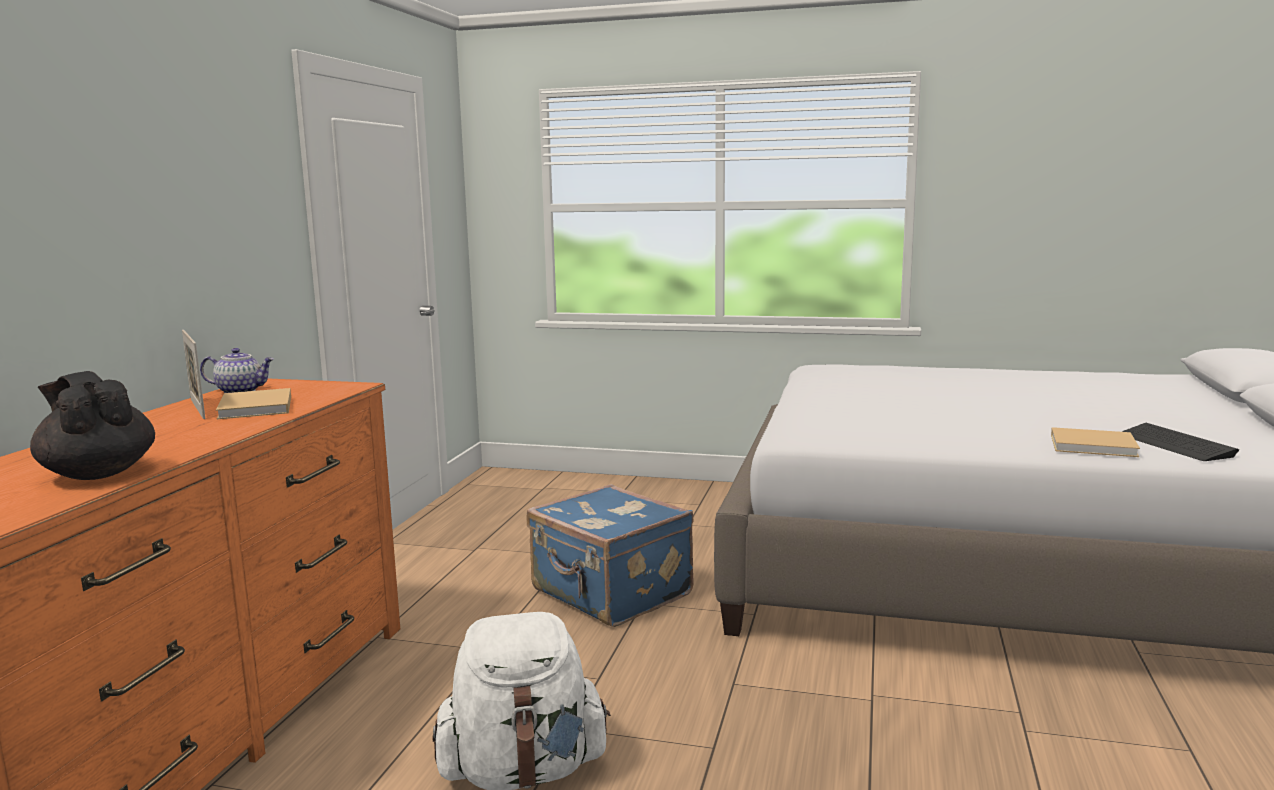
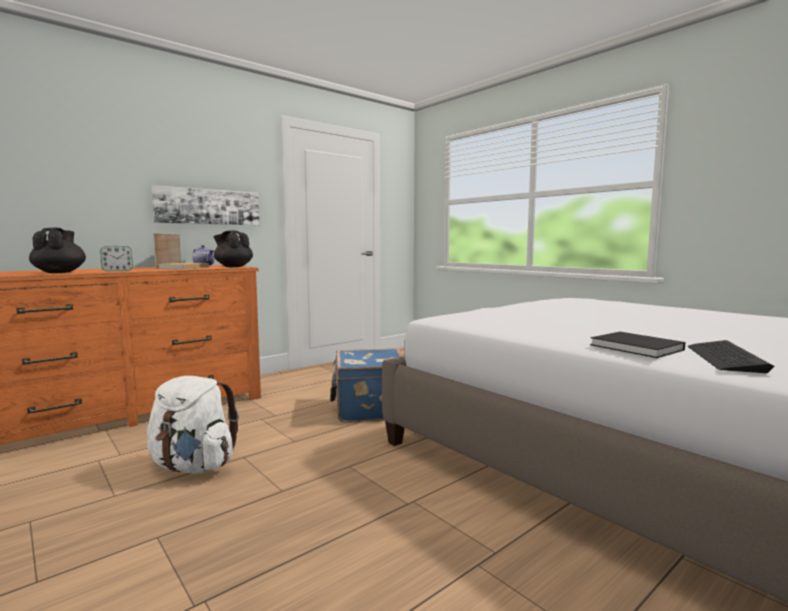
camera: 35 degrees right, 5 degrees down
beige book [1051,427,1140,457] -> black book [590,332,686,358]
none -> alarm clock [100,246,133,272]
none -> picture [152,185,259,225]
none -> black teapot [213,230,253,267]

